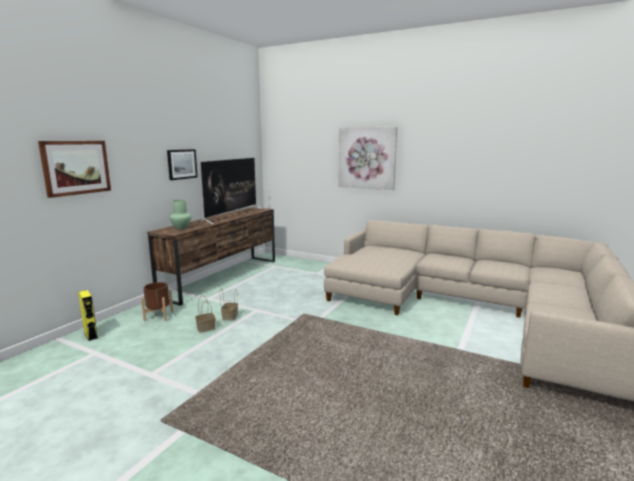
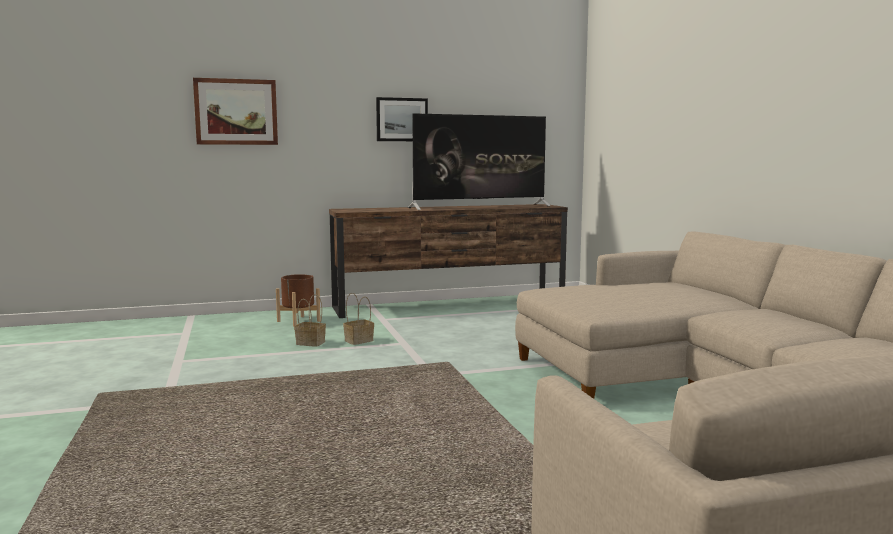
camera: 45 degrees right, 5 degrees down
yellow speaker [78,290,98,341] -> none
green vase [170,200,191,229] -> none
picture [338,127,397,190] -> none

